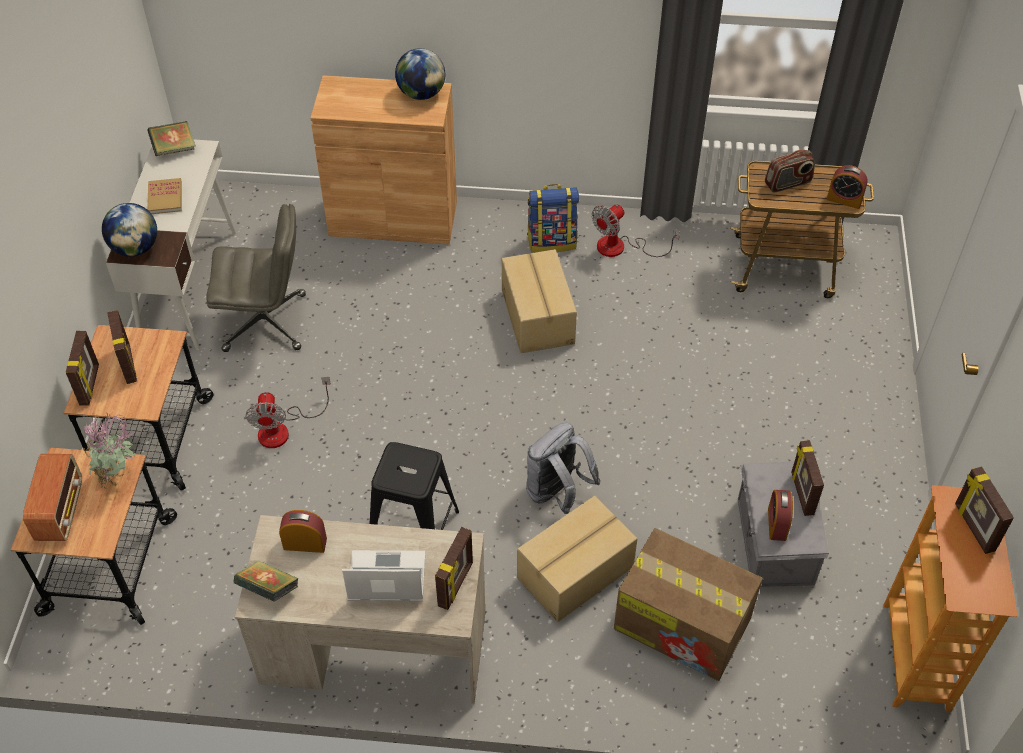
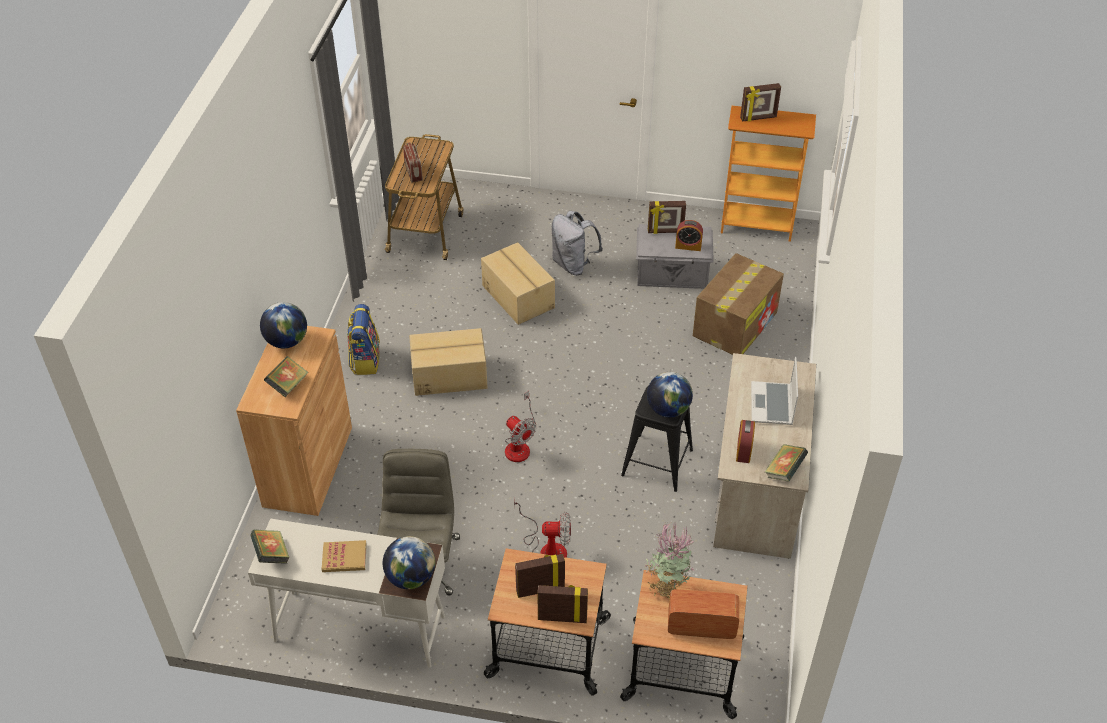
camera: 85 degrees left, 5 degrees down
picture frame [435,527,473,610] -> none
cardboard box [517,496,638,622] -> cardboard box moved to [481,242,555,325]
grey backpack [526,422,601,514] -> grey backpack moved to [552,211,603,275]
fan [592,204,680,257] -> fan moved to [505,391,536,462]
alarm clock [827,165,868,209] -> none
none -> book [264,356,308,397]
none -> globe [647,372,693,417]

